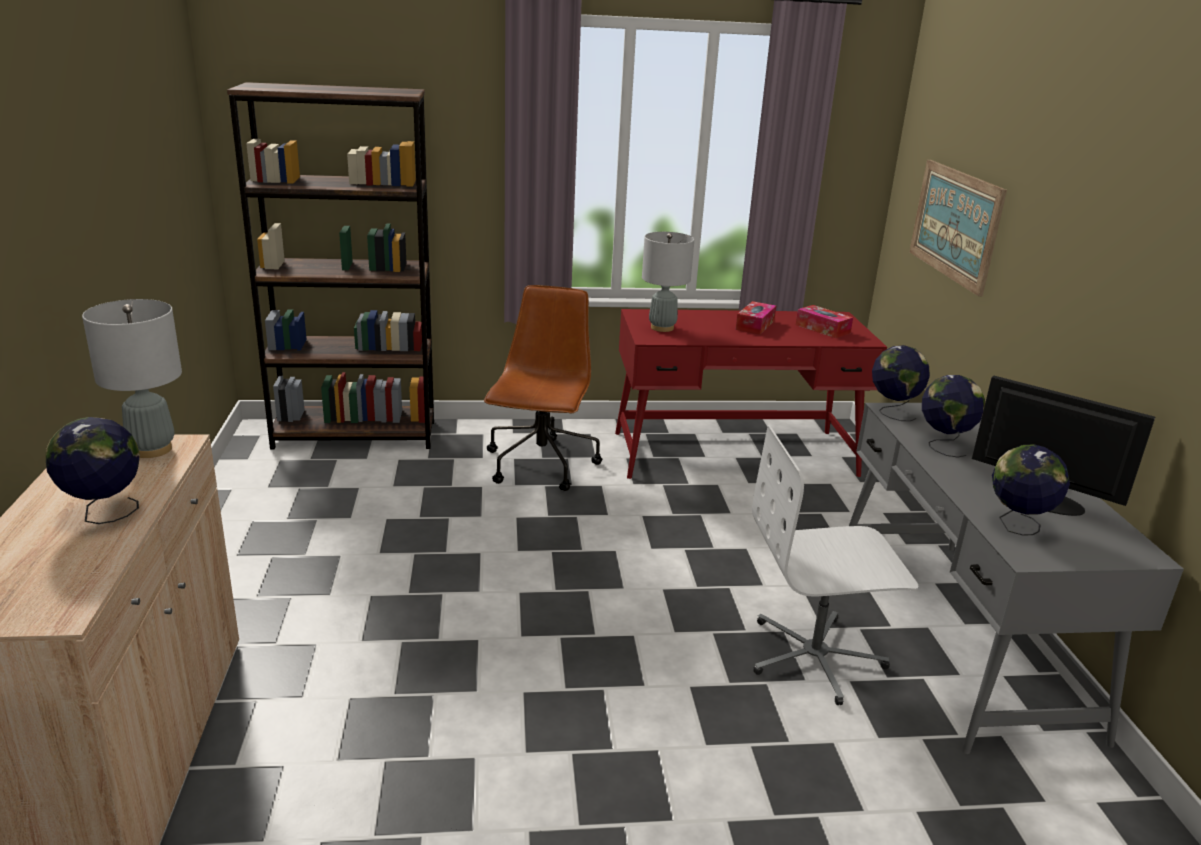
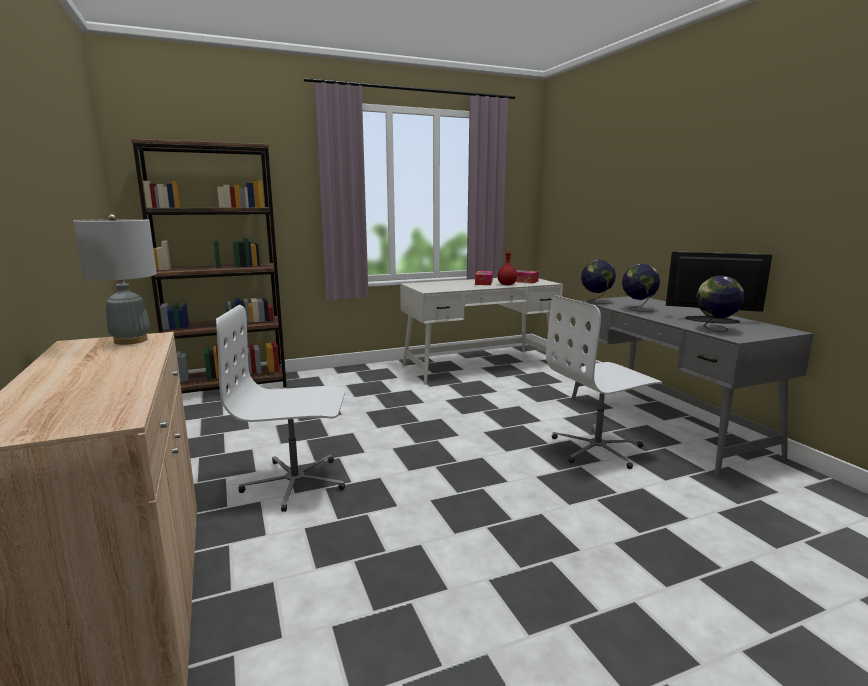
camera: 15 degrees left, 10 degrees down
globe [46,417,140,524] -> none
brown office chair [484,285,602,491] -> none
red desk [615,309,887,479] -> white desk [400,278,563,385]
grey table lamp [642,232,694,332] -> none
picture [910,160,1007,297] -> none
none -> white office chair [216,305,345,512]
none -> red bottle [497,250,517,285]

